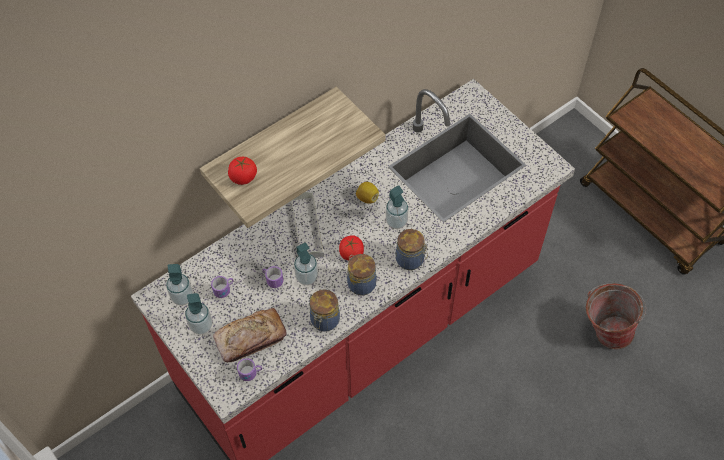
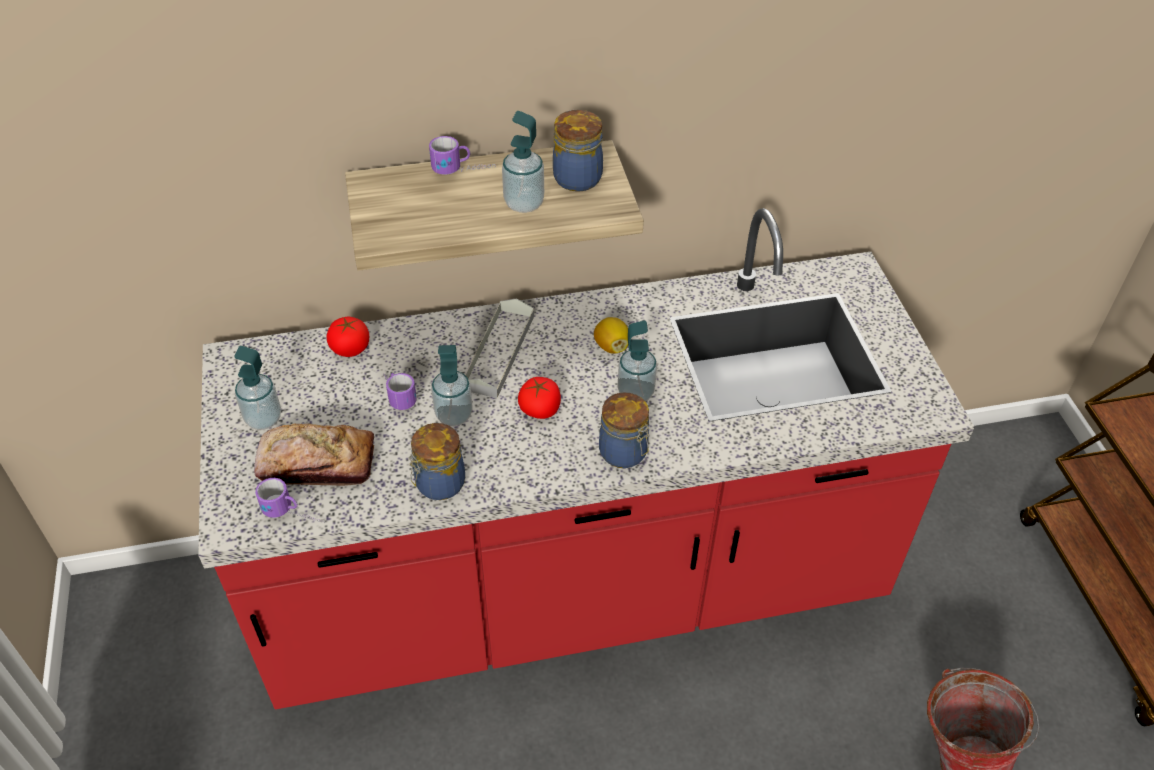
camera: 25 degrees right, 10 degrees down
soap dispenser [166,264,193,305] -> soap dispenser moved to [502,111,544,213]
mug [211,276,247,298] -> mug moved to [429,136,496,175]
tomato [228,157,257,185] -> tomato moved to [327,317,369,357]
jar [347,254,376,296] -> jar moved to [553,110,603,192]

